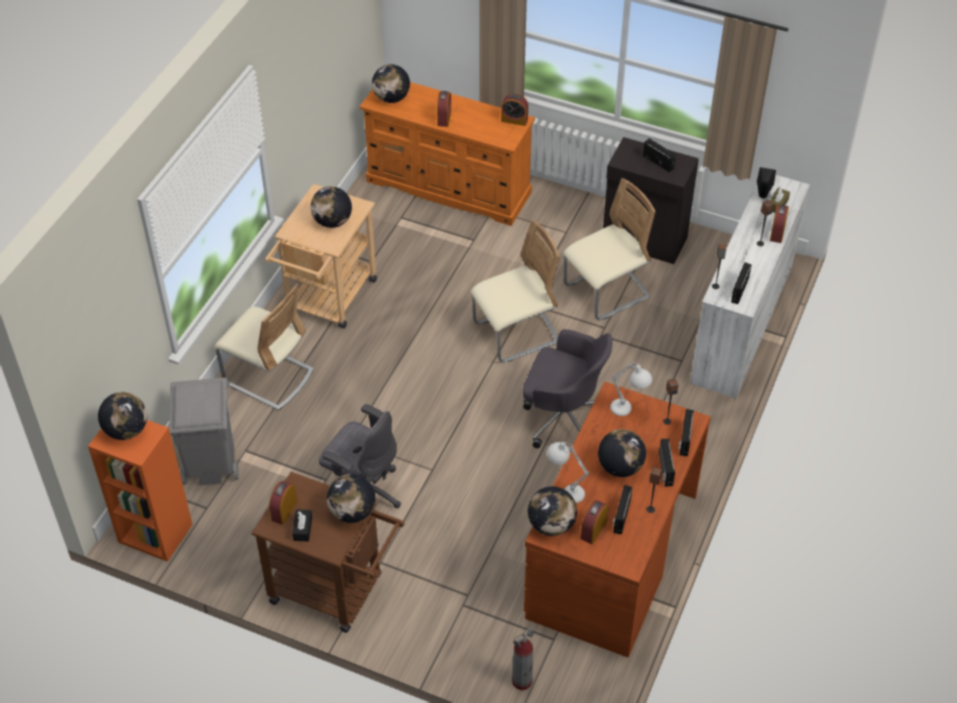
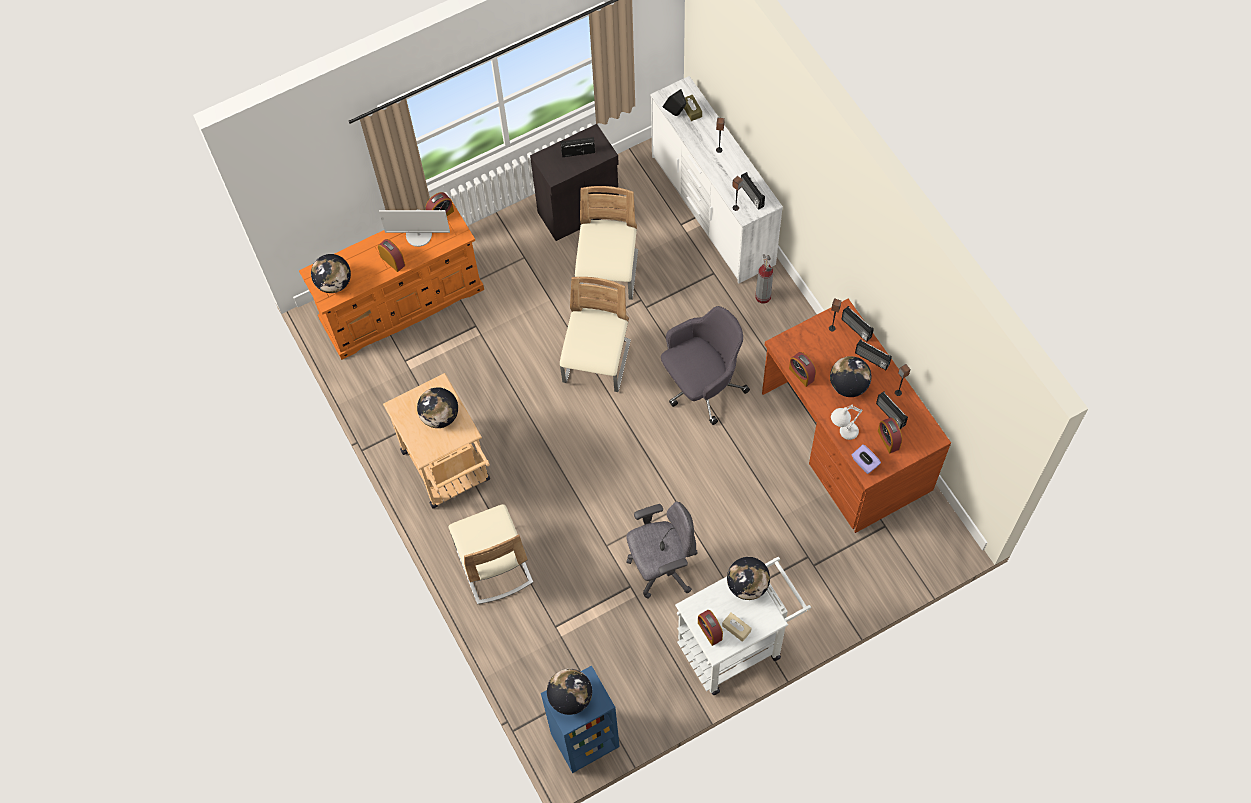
camera: 50 degrees left, 15 degrees up
orange bookcase [88,420,193,562] -> blue bookcase [541,665,620,773]
grey trash can [169,377,239,485] -> none
beige chair [215,283,314,410] -> beige chair turned 90 degrees clockwise [449,504,533,604]
brown cart [251,472,404,633] -> white cart [675,557,811,695]
black tissue box [292,509,312,541] -> beige tissue box [722,612,752,642]
fire extinguisher [512,626,533,690] -> fire extinguisher moved to [755,254,773,304]
globe [528,486,577,536] -> purple tissue box [851,444,881,474]
white table lamp [610,362,652,416] -> none
alarm clock [770,204,789,243] -> alarm clock moved to [789,352,816,387]
none -> monitor [379,210,450,247]

